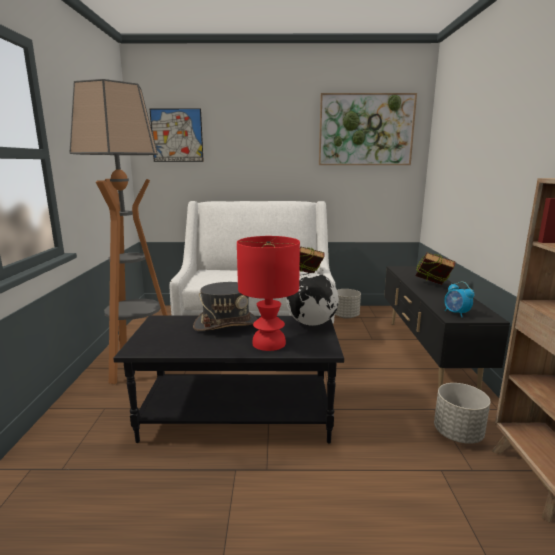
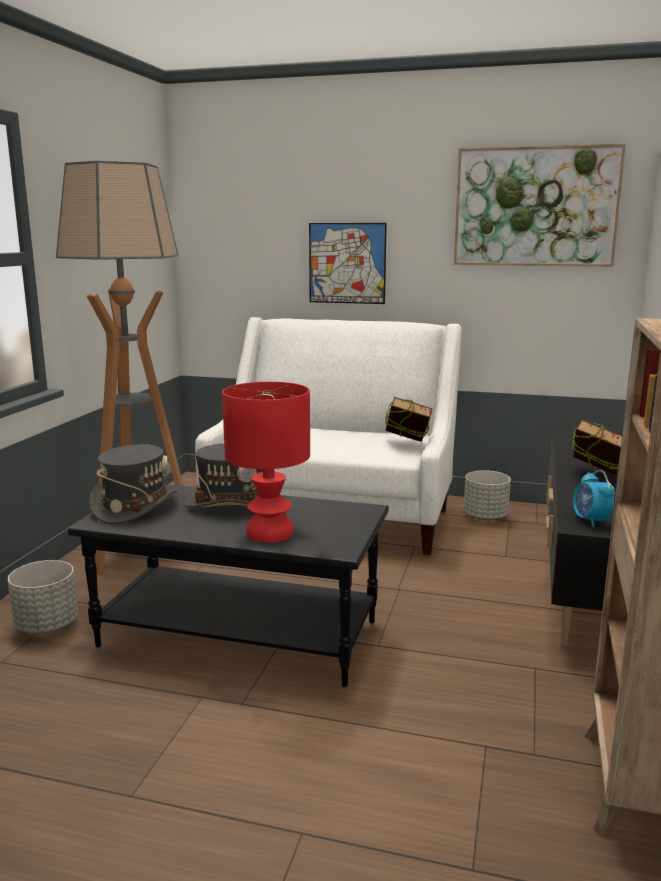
camera: 15 degrees right, 0 degrees up
picture [149,108,204,162] -> picture moved to [309,223,387,304]
globe [286,273,339,326] -> none
grey planter [434,383,490,444] -> grey planter moved to [8,560,78,633]
none -> grey hat [89,444,178,524]

